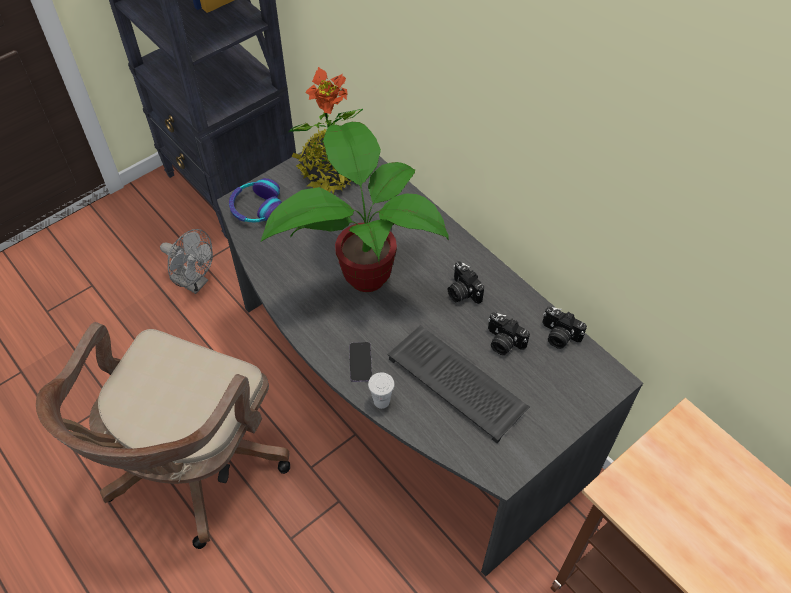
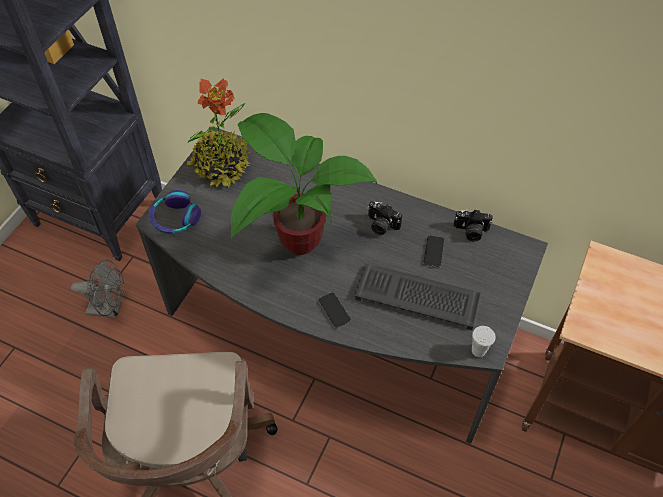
camera: 25 degrees left, 0 degrees up
white cup [368,372,395,409] -> white cup moved to [472,326,495,357]
camera [488,313,530,355] -> phone [423,235,444,268]

